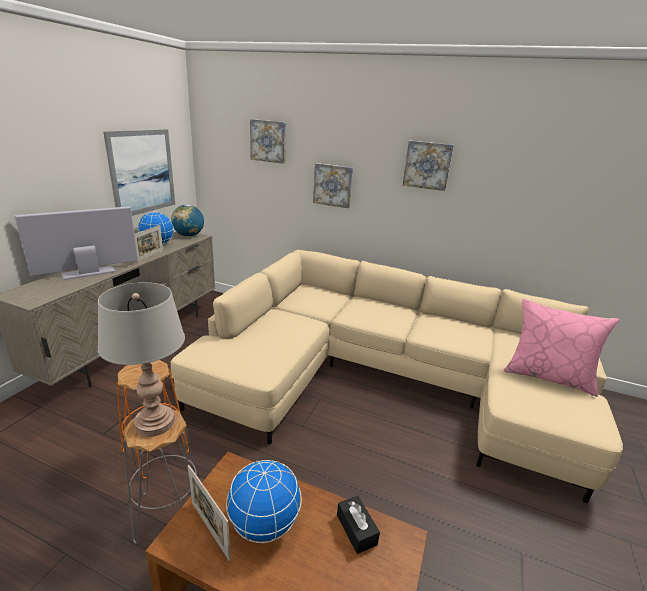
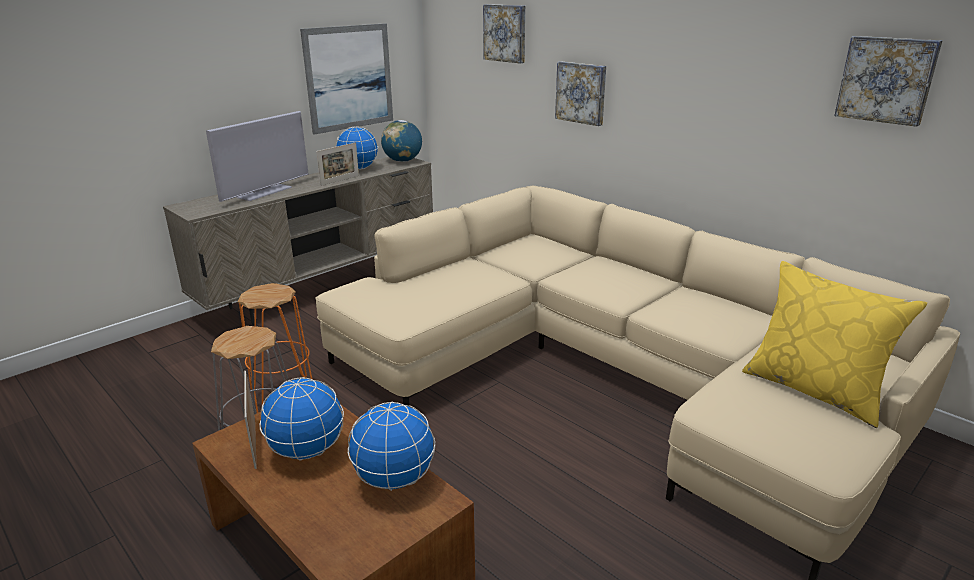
camera: 25 degrees right, 0 degrees up
television [14,206,138,280] -> television turned 135 degrees clockwise [206,111,309,202]
grey table lamp [98,282,185,437] -> none
black tissue box [337,495,380,554] -> globe [348,402,435,491]
picture [403,141,454,191] -> picture moved to [834,36,942,127]
pink pillow [504,299,620,397] -> yellow pillow [742,261,927,428]

